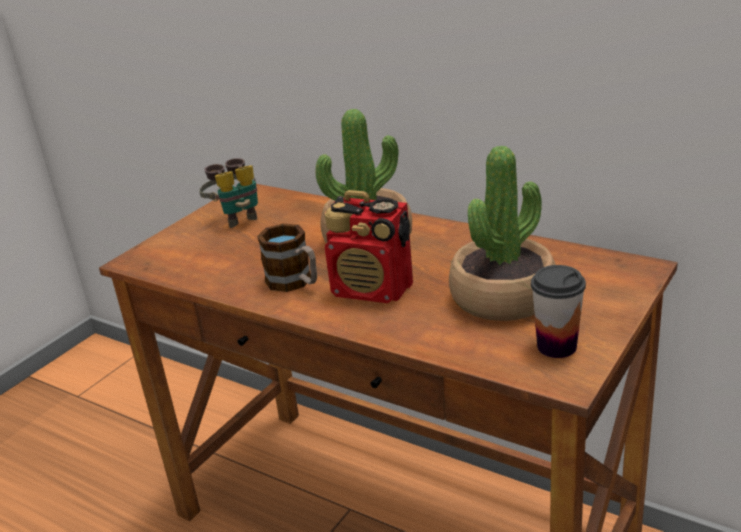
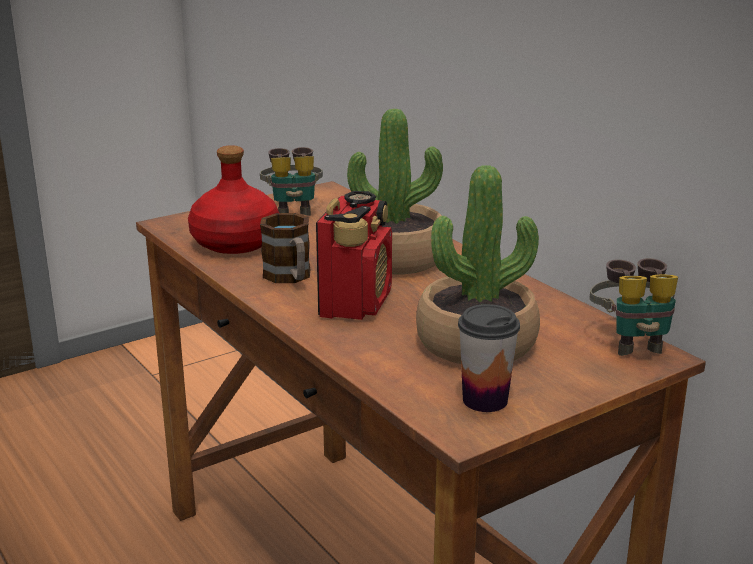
camera: 20 degrees right, 5 degrees down
radio [325,190,413,303] -> radio turned 120 degrees counterclockwise [316,191,392,320]
none -> red bottle [188,145,279,254]
none -> binoculars [590,258,678,356]

